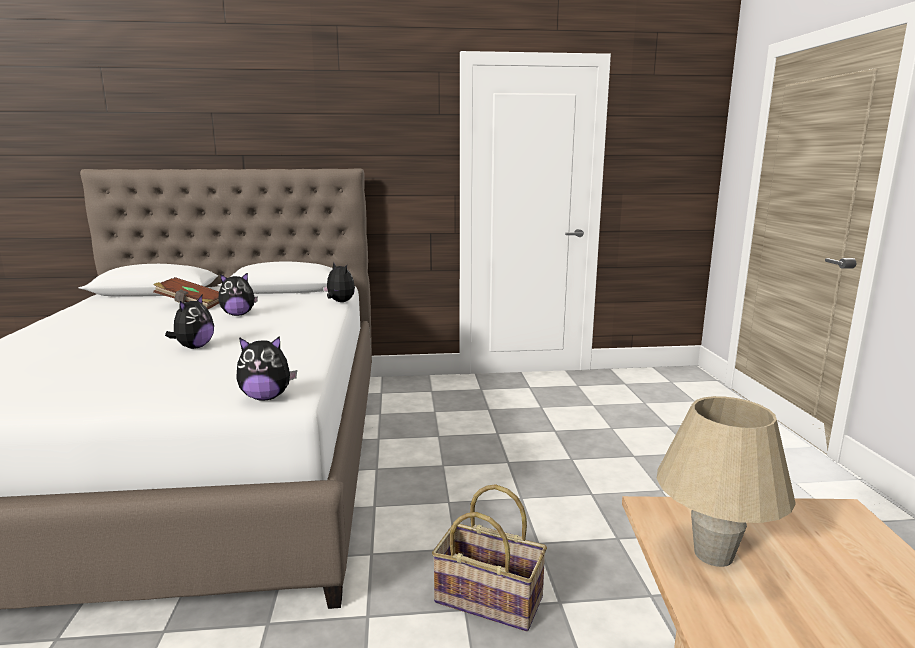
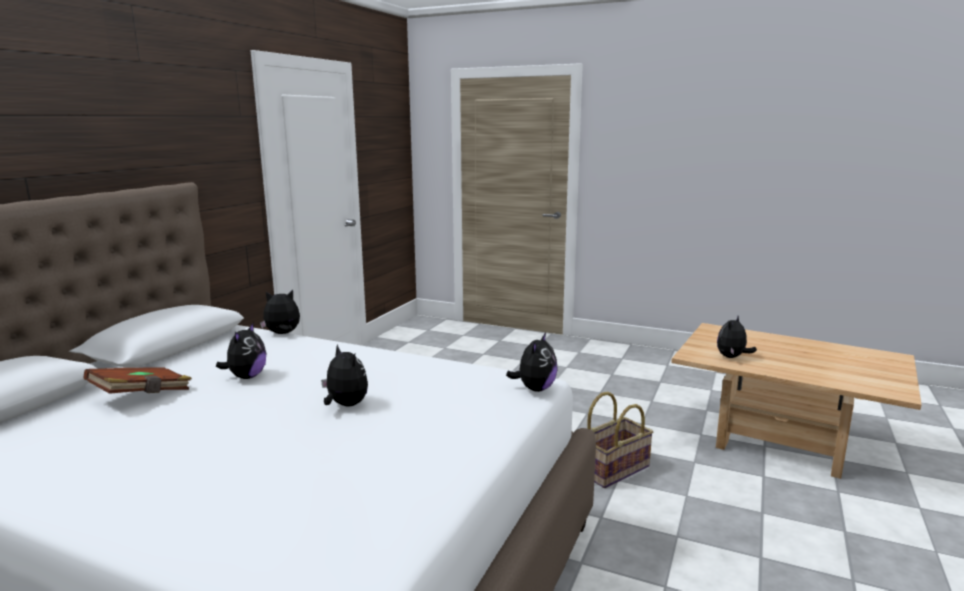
camera: 60 degrees left, 0 degrees up
beige table lamp [657,396,796,567] -> plush toy [717,316,757,358]

